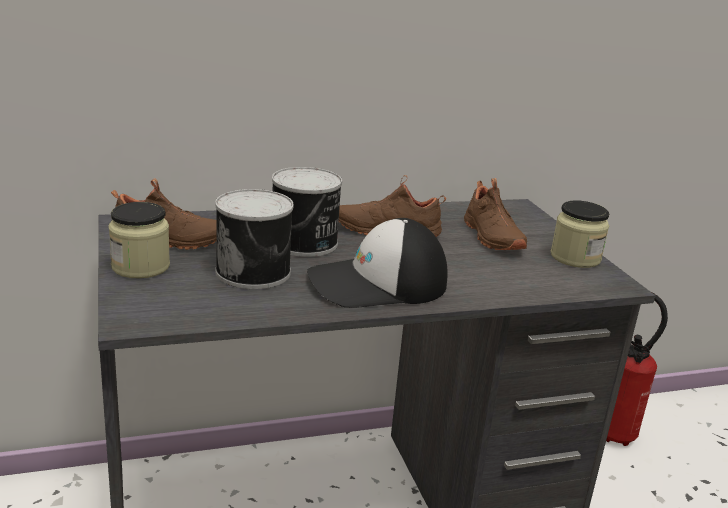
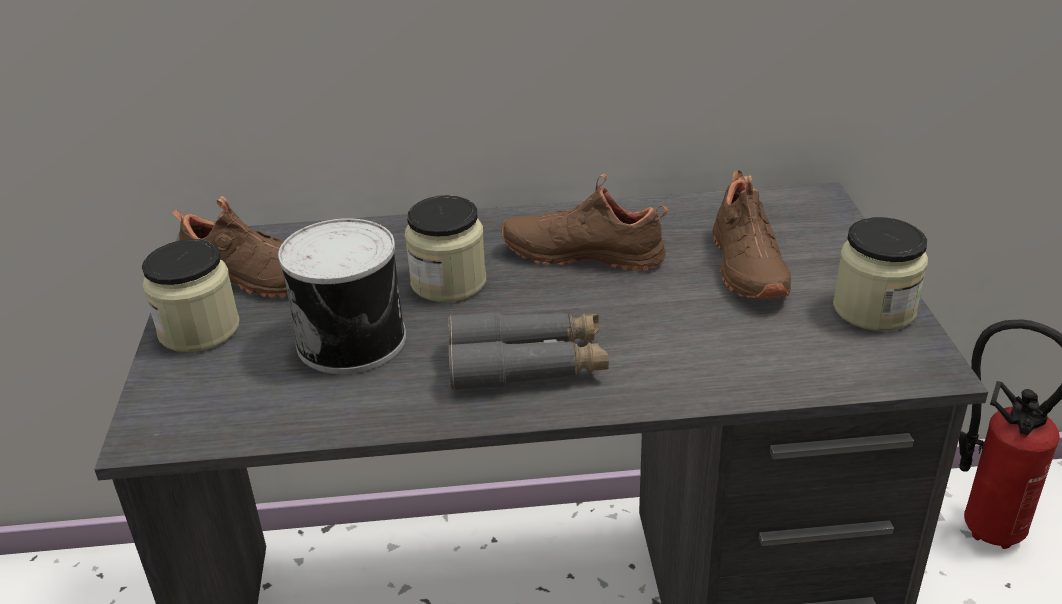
camera: 15 degrees right, 10 degrees up
can [272,167,342,257] -> jar [405,195,486,302]
cap [307,218,448,308] -> grey binoculars [448,312,609,391]

